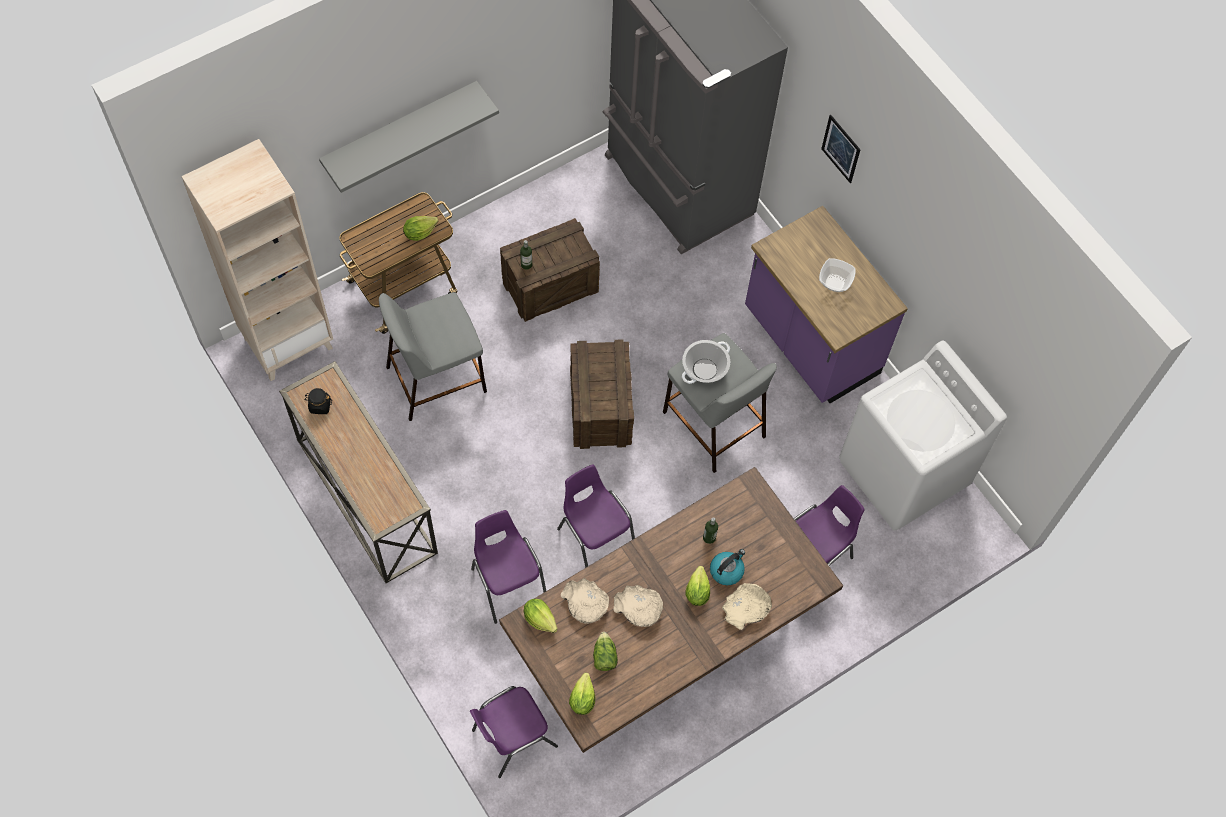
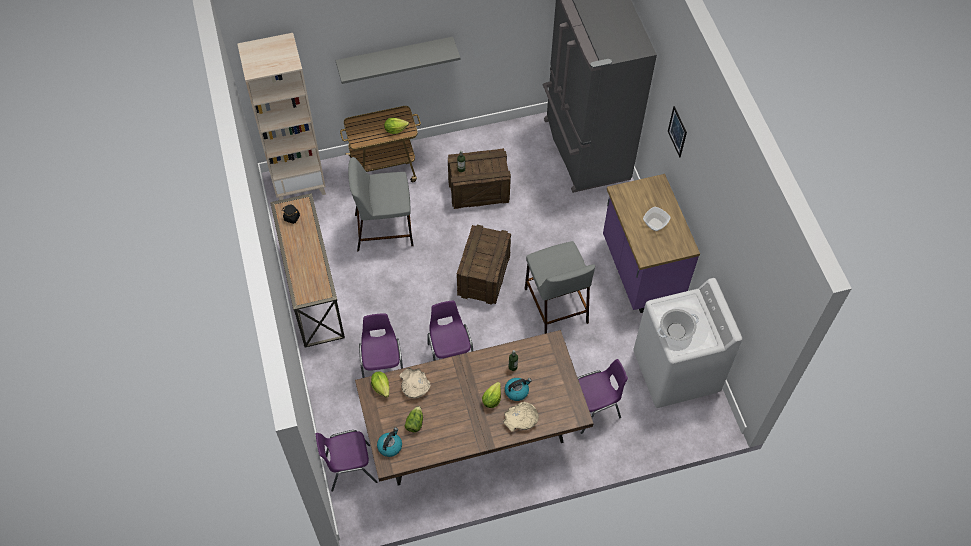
camera: 20 degrees right, 5 degrees down
lettuce [569,672,596,715] -> kettle [377,428,402,457]
beige bowl [613,585,663,627] -> none
cooking pot [682,340,730,384] -> cooking pot moved to [657,309,699,341]

